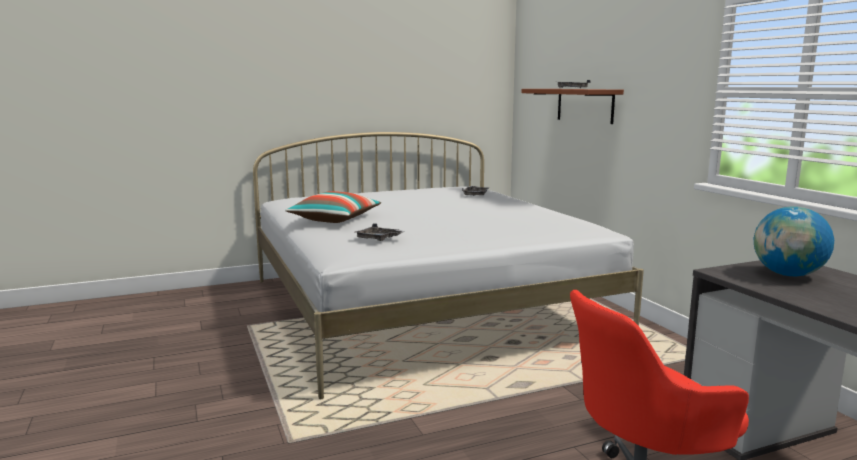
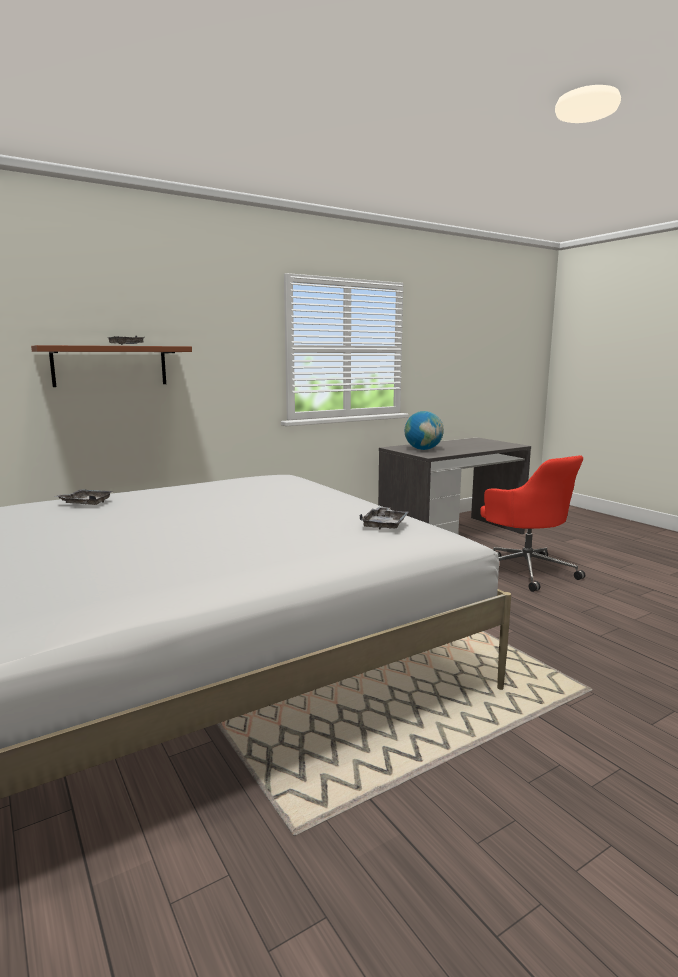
camera: 100 degrees left, 0 degrees up
pillow [285,191,381,223] -> none

